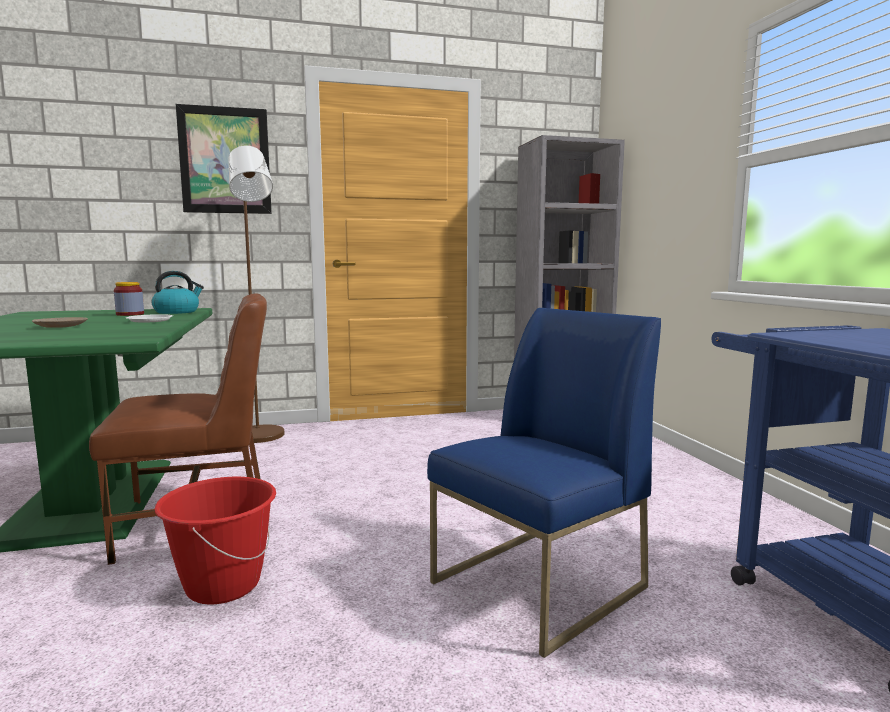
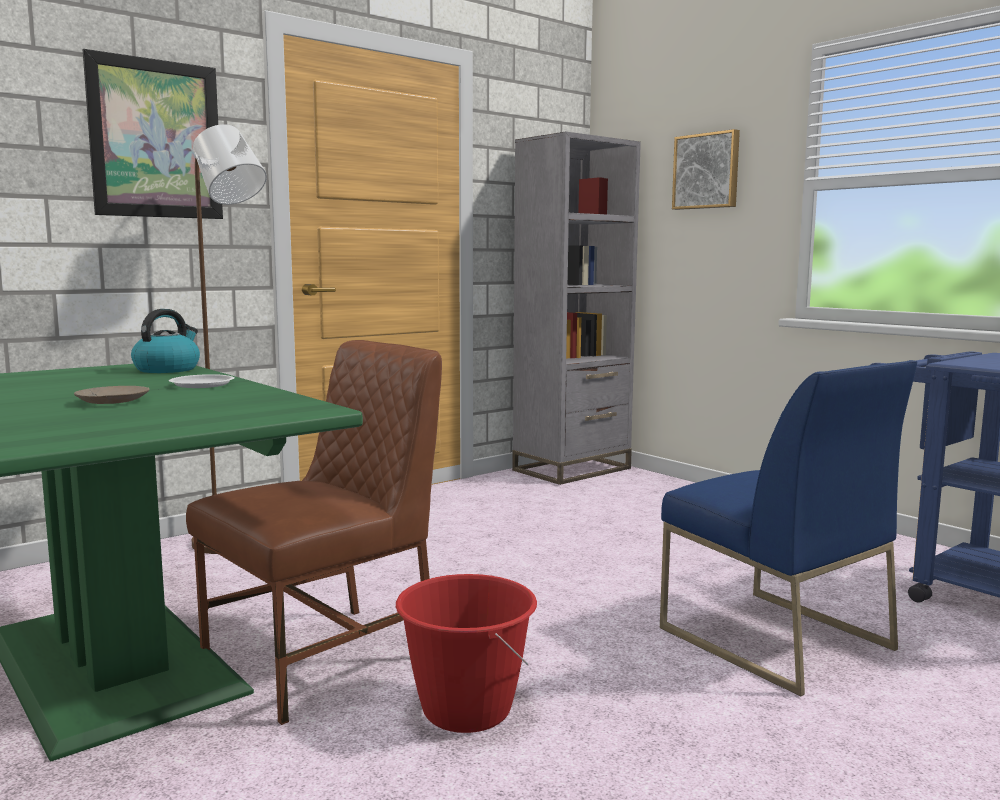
camera: 25 degrees left, 0 degrees up
jar [114,282,144,316] -> none
blue chair [427,308,661,658] -> blue chair turned 120 degrees clockwise [660,360,918,696]
none -> picture [672,129,740,210]

